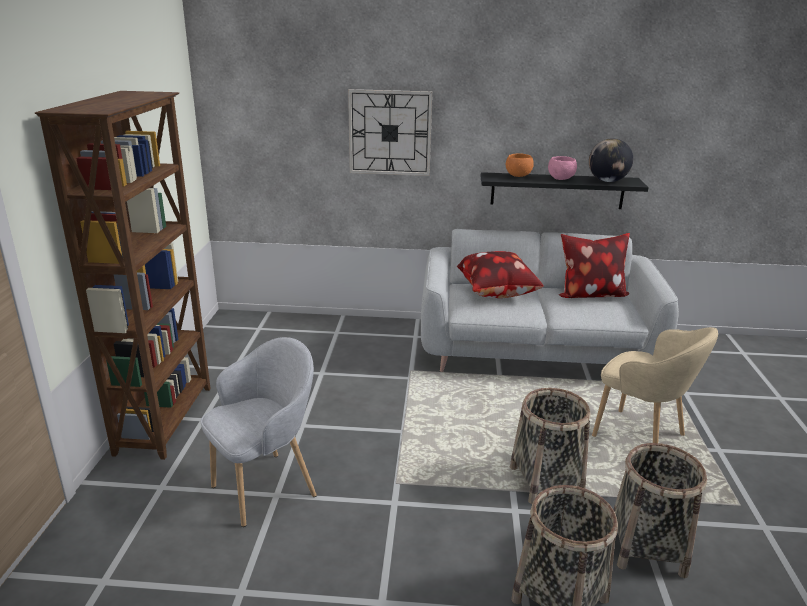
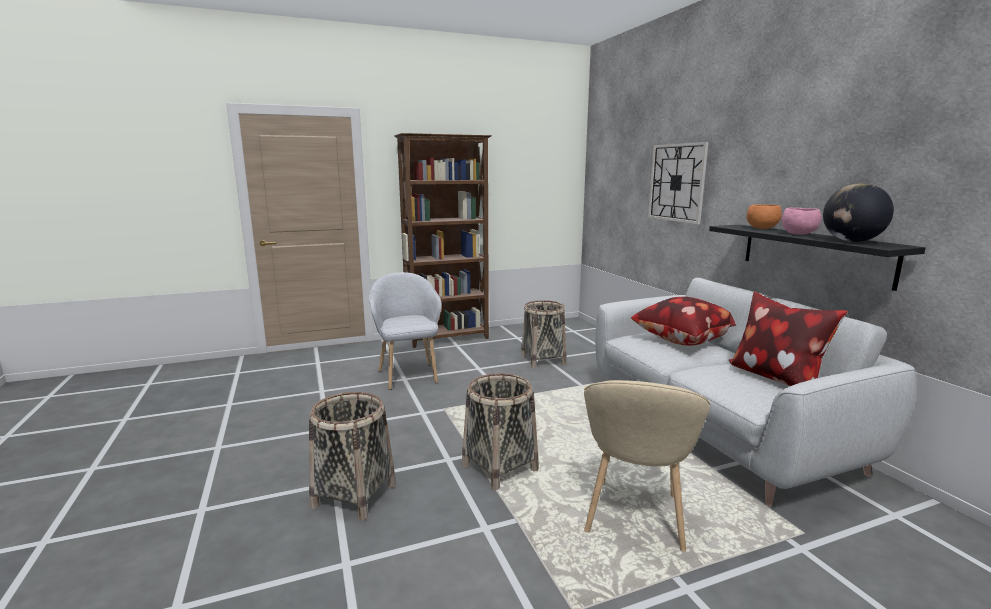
camera: 65 degrees right, 10 degrees down
grey armchair [201,337,317,527] -> grey armchair turned 135 degrees counterclockwise [369,272,442,390]
basket [613,443,707,578] -> basket moved to [521,300,566,368]

